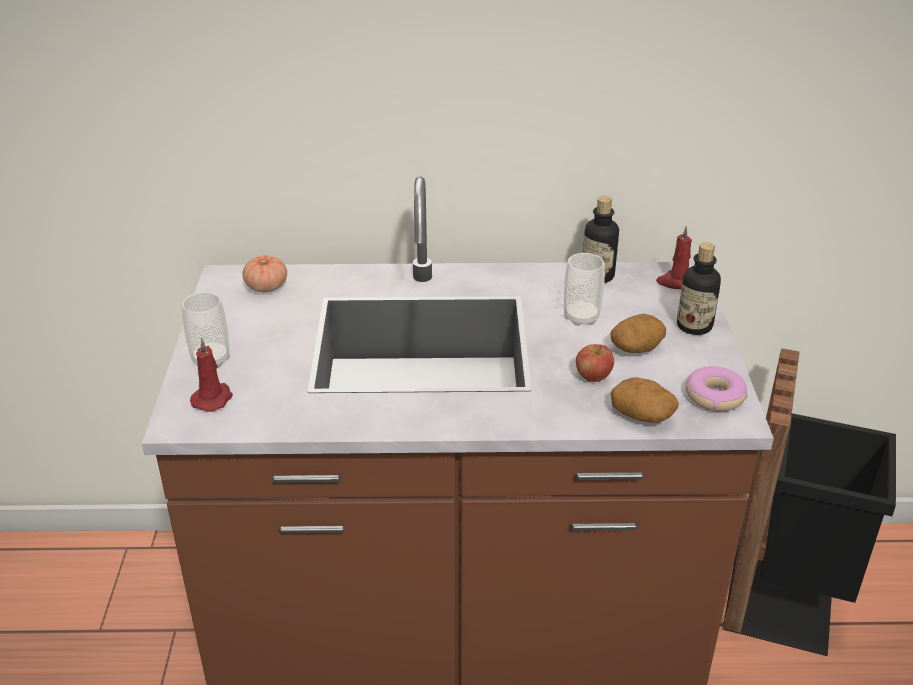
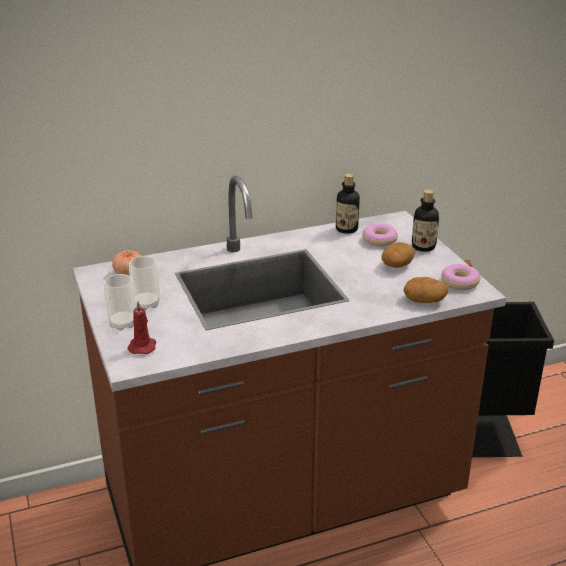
camera: 20 degrees left, 5 degrees down
cup [564,253,605,326] -> cup moved to [129,256,160,310]
apple [576,344,614,382] -> none
red candle [656,226,692,289] -> none
none -> donut [362,224,398,246]

